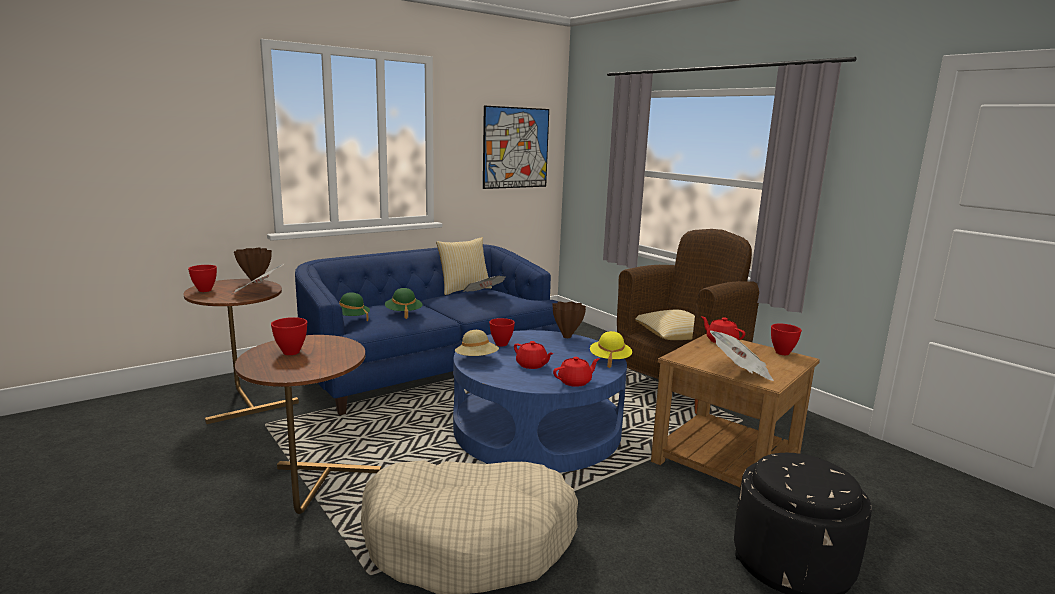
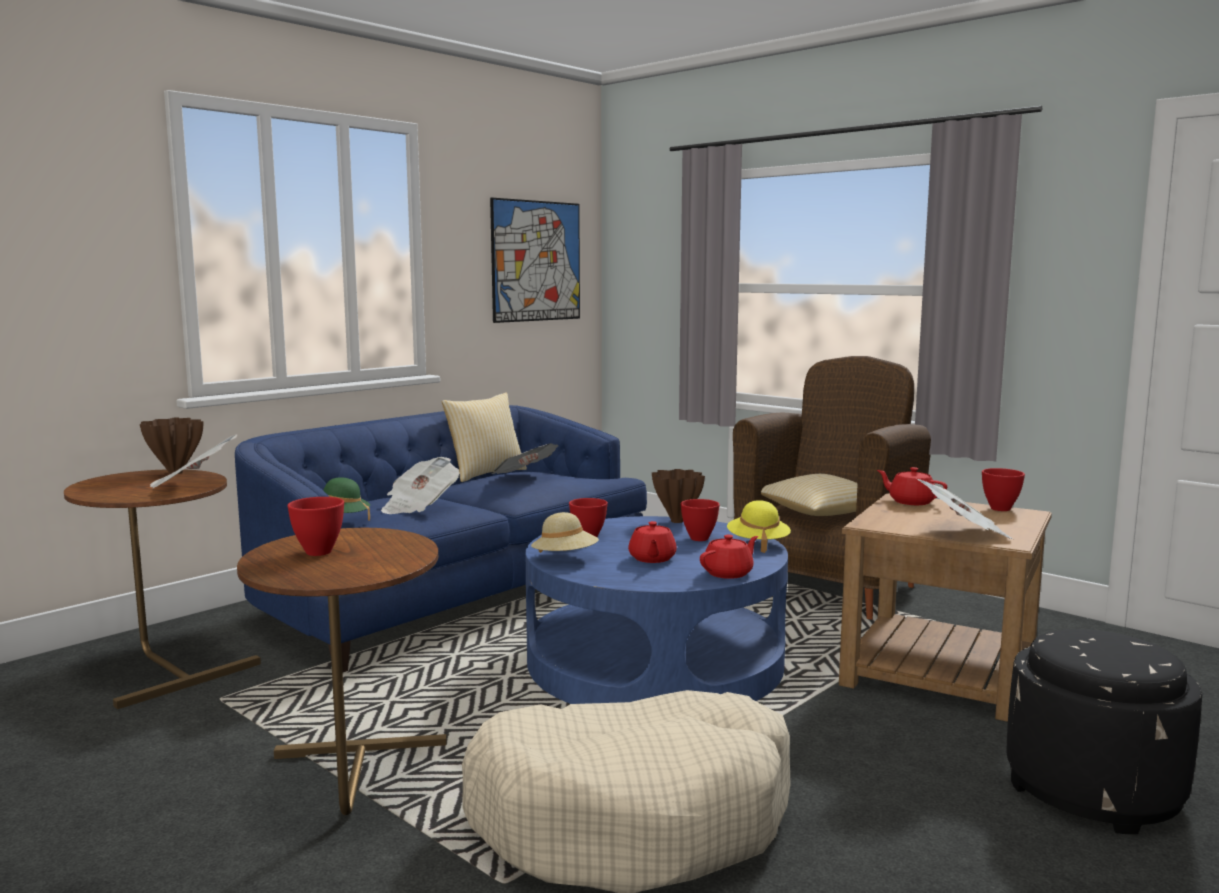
camera: 10 degrees left, 5 degrees down
red bowl [188,265,217,292] -> red bowl moved to [681,499,720,541]
green hat [385,288,422,319] -> newspaper [381,457,459,514]
red teapot [514,341,554,369] -> red teapot turned 60 degrees clockwise [628,521,677,563]

